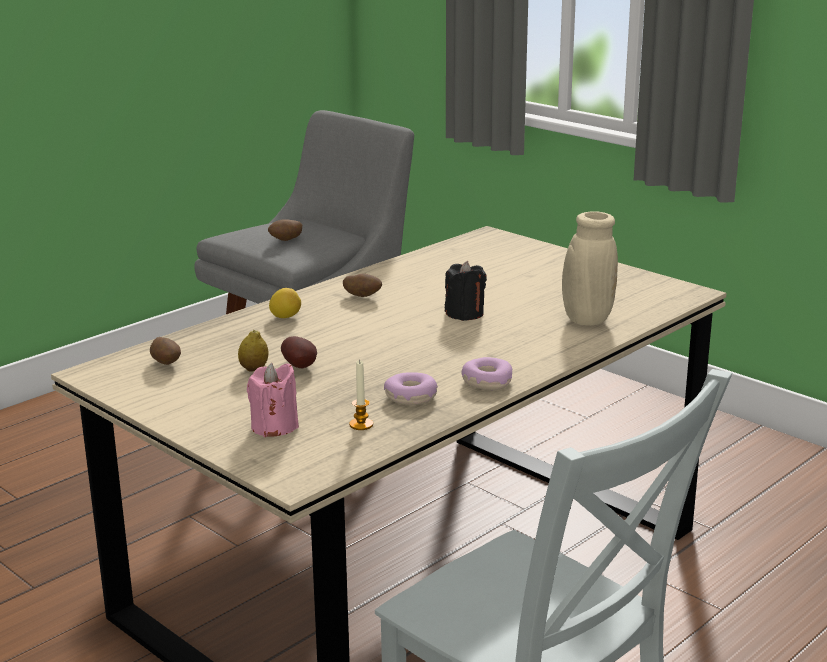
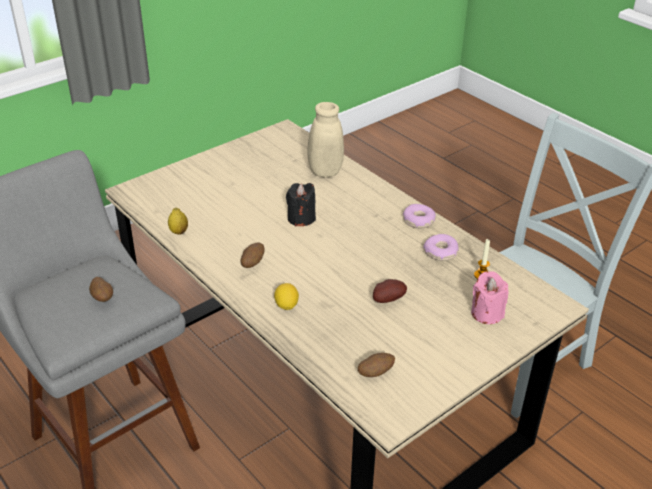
camera: 85 degrees left, 15 degrees up
lemon [238,330,269,372] -> lemon moved to [168,208,188,235]

